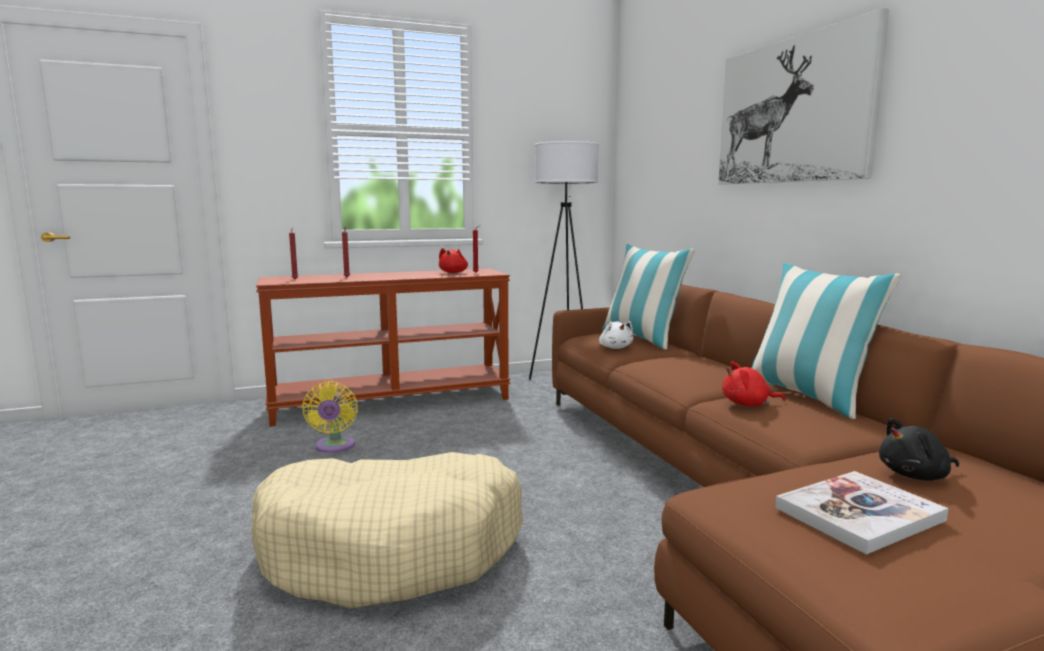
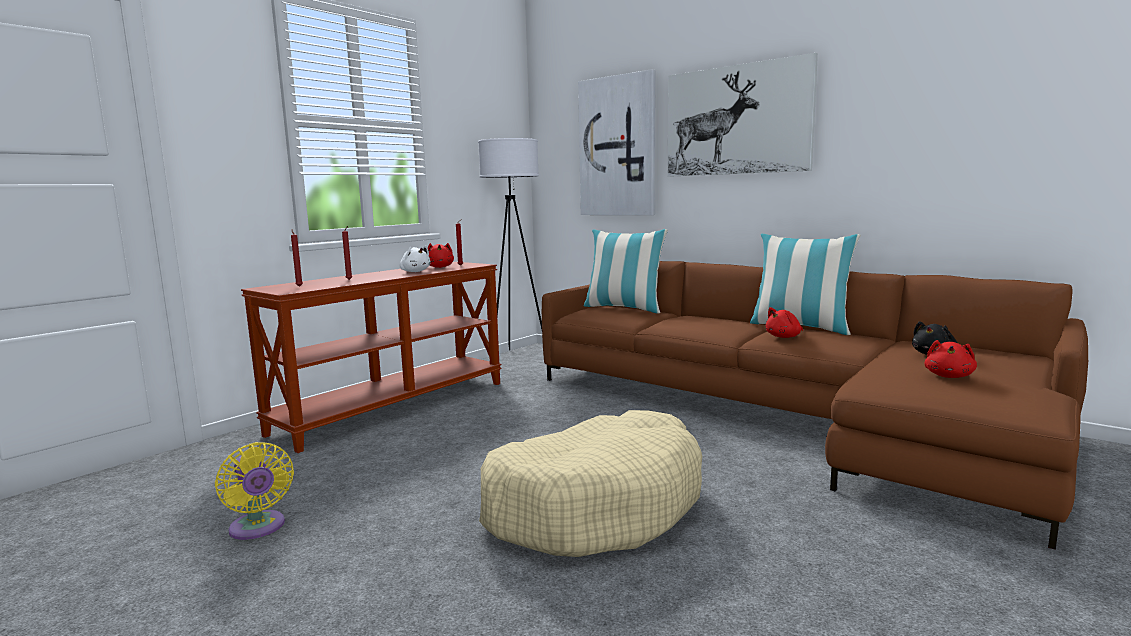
camera: 30 degrees left, 0 degrees up
yellow fan [302,381,358,453] -> yellow fan moved to [215,442,294,540]
white plush toy [599,321,633,349] -> white plush toy moved to [400,246,431,272]
book [775,471,949,555] -> red plush toy [924,340,977,378]
none -> picture [578,69,655,215]

